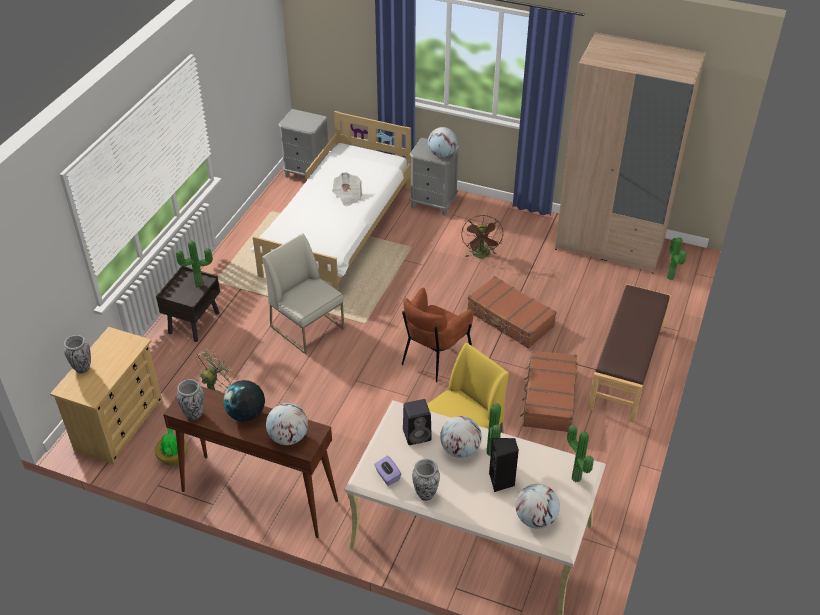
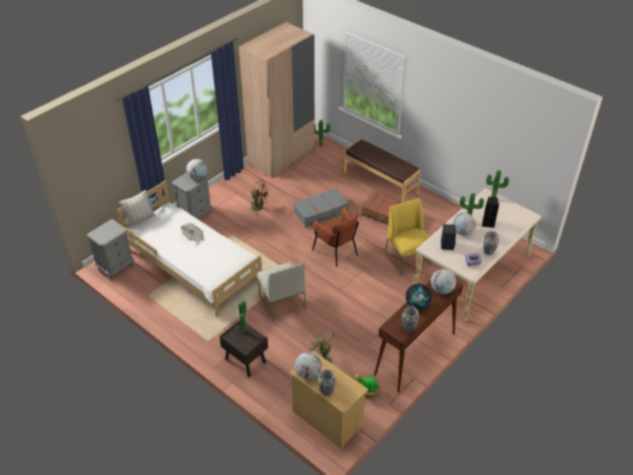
camera: 70 degrees left, 0 degrees up
white chair [262,233,345,354] -> white chair turned 90 degrees counterclockwise [257,262,306,321]
brown suitcase [467,276,557,348] -> grey suitcase [294,188,349,227]
globe [515,484,560,529] -> globe moved to [295,352,322,379]
none -> pillow [119,190,156,228]

